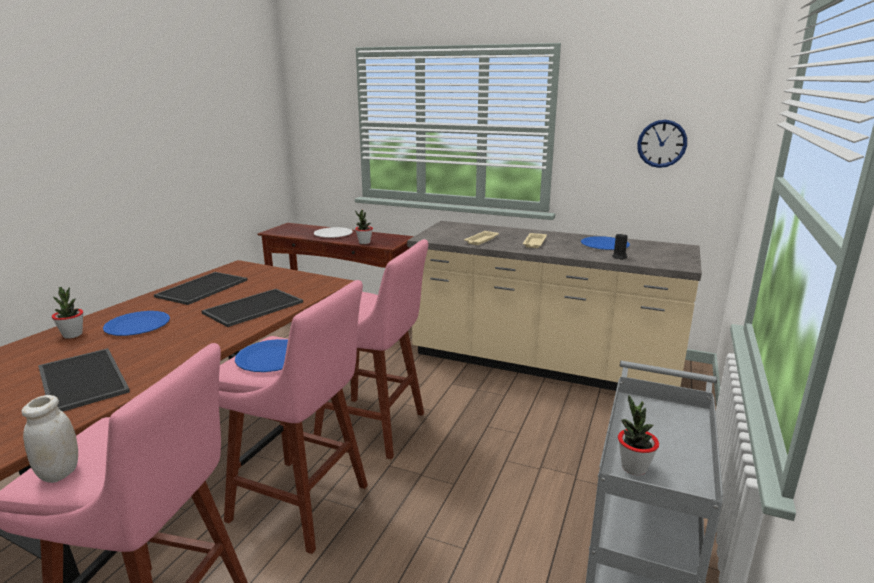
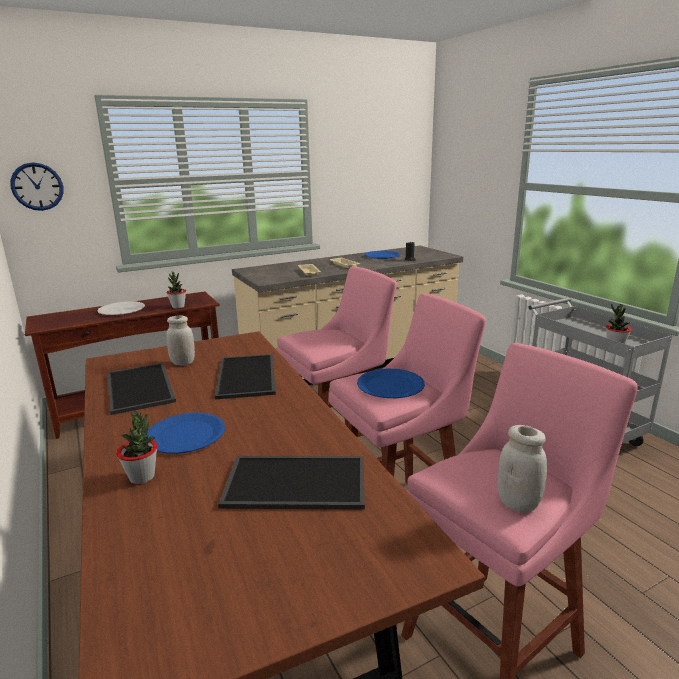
camera: 50 degrees left, 0 degrees up
wall clock [637,120,687,168] -> wall clock moved to [10,162,64,211]
none -> white jar [167,316,195,366]

